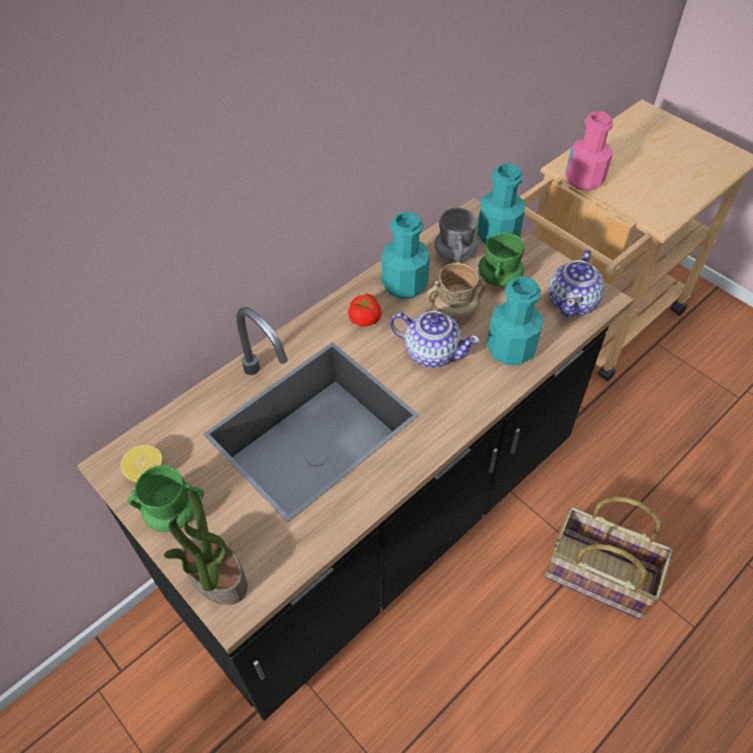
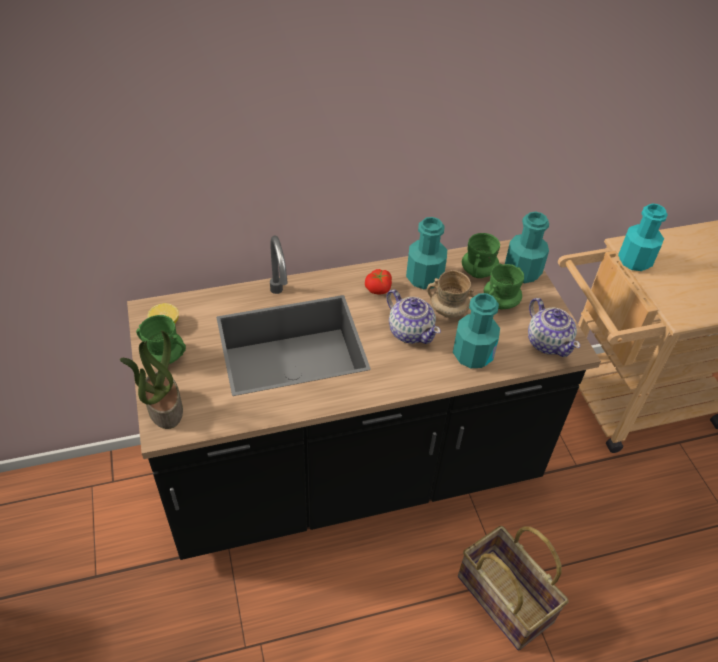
camera: 25 degrees right, 5 degrees down
grey mug [434,208,479,262] -> green mug [462,233,500,278]
teapot [549,249,605,317] -> teapot turned 75 degrees counterclockwise [528,298,580,357]
pink bottle [565,111,613,191] -> turquoise bottle [618,203,668,271]

